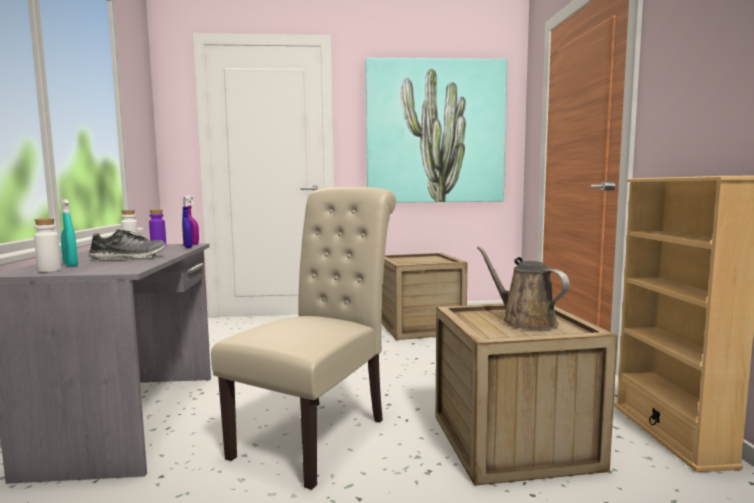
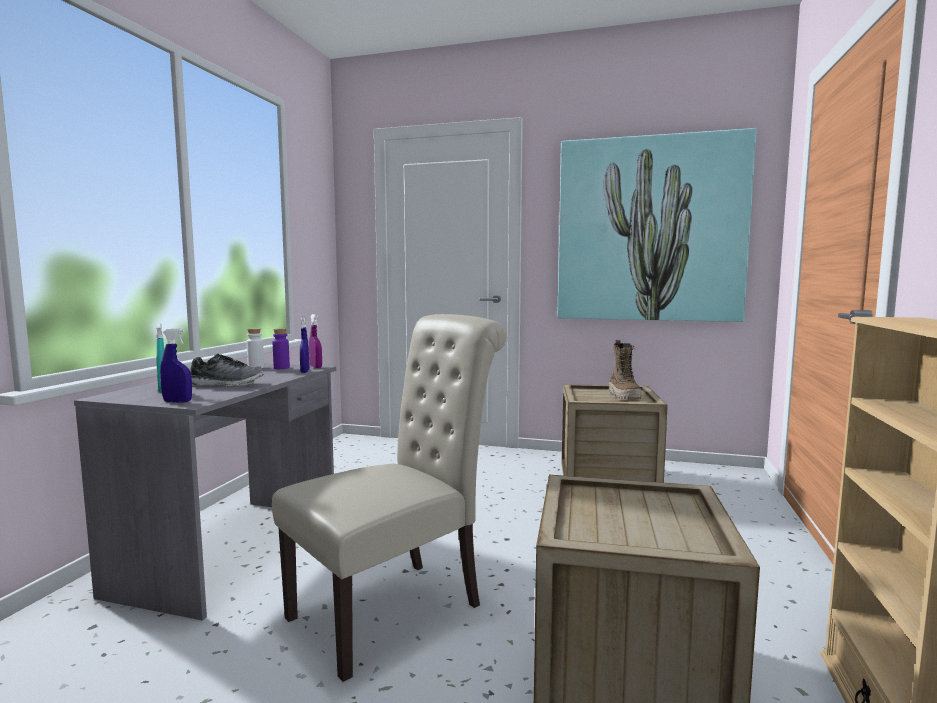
camera: 20 degrees right, 0 degrees up
white bottle [34,218,61,272] -> none
brown watering can [477,246,570,330] -> none
none -> blue spray bottle [160,329,192,403]
none -> boot [609,340,641,399]

